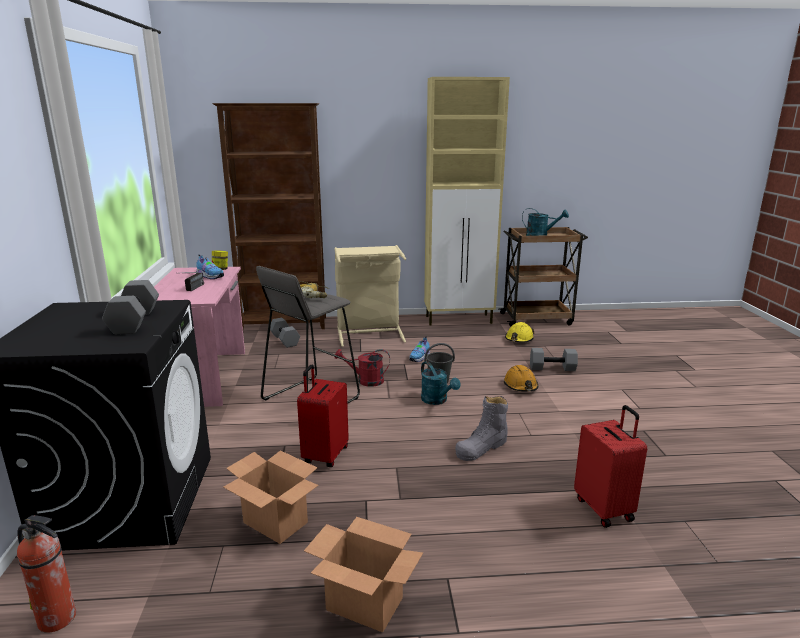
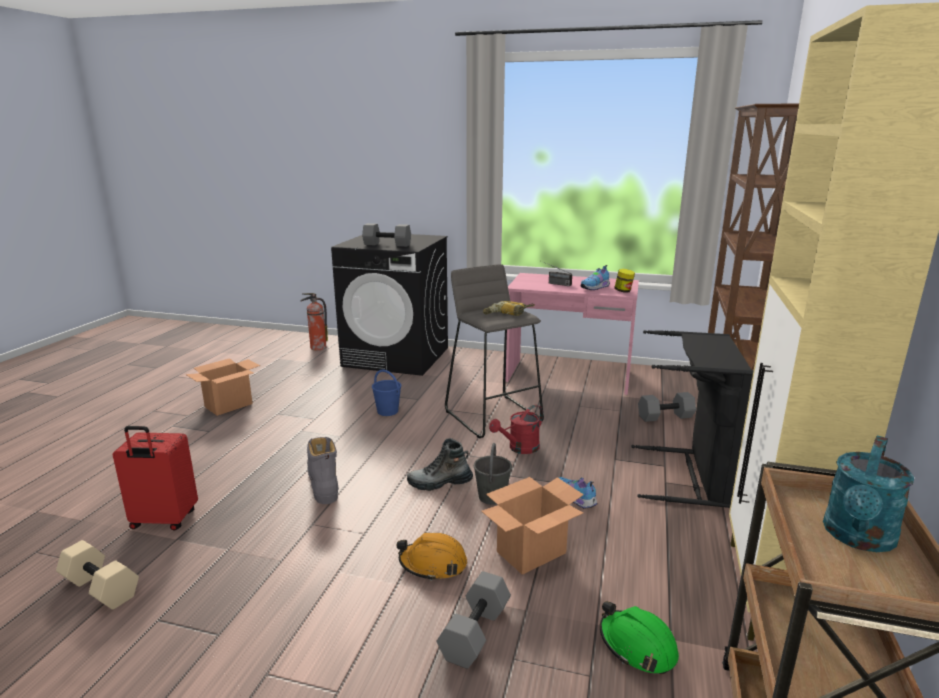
camera: 110 degrees right, 0 degrees up
cardboard box [223,450,319,544] -> cardboard box moved to [481,477,584,575]
red suitcase [297,365,349,467] -> blue bucket [372,369,401,416]
beige laundry basket [334,245,406,347] -> black laundry basket [631,330,753,508]
red watering can [334,349,390,387] -> red watering can turned 150 degrees counterclockwise [489,405,543,454]
turquoise watering can [421,361,461,405] -> boot [407,438,473,491]
yellow hard hat [505,322,535,343] -> green hard hat [600,601,679,675]
none -> beige dumbbell [56,540,139,610]

